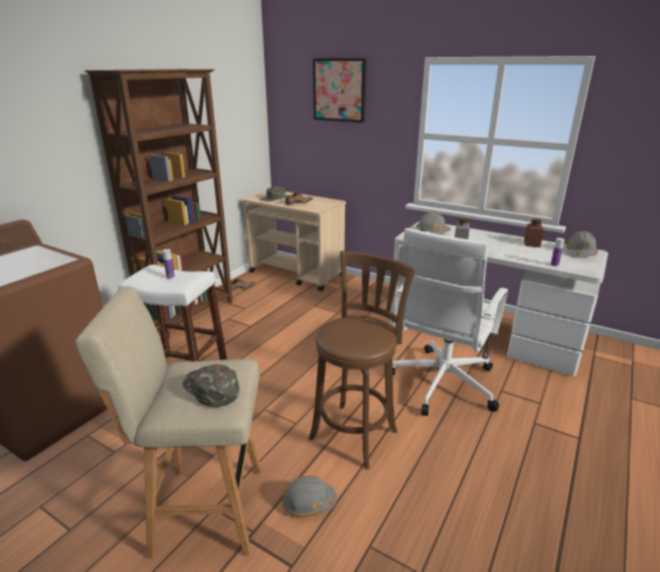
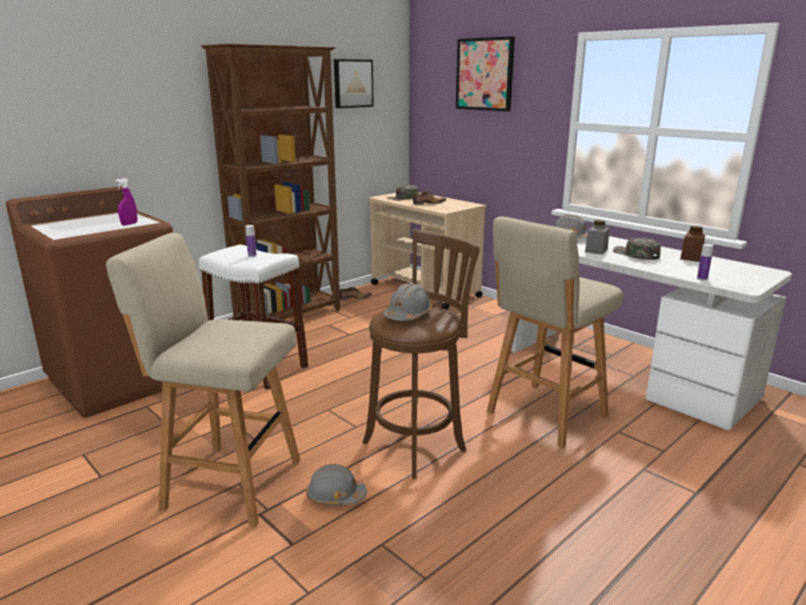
camera: 15 degrees right, 5 degrees down
green cap [183,364,239,407] -> green cap moved to [613,238,661,260]
white office chair [392,228,508,416] -> beige stool [487,216,623,448]
grey hard hat [566,231,598,256] -> grey hard hat moved to [383,283,432,321]
none -> purple spray bottle [115,178,137,226]
none -> picture [334,59,374,108]

